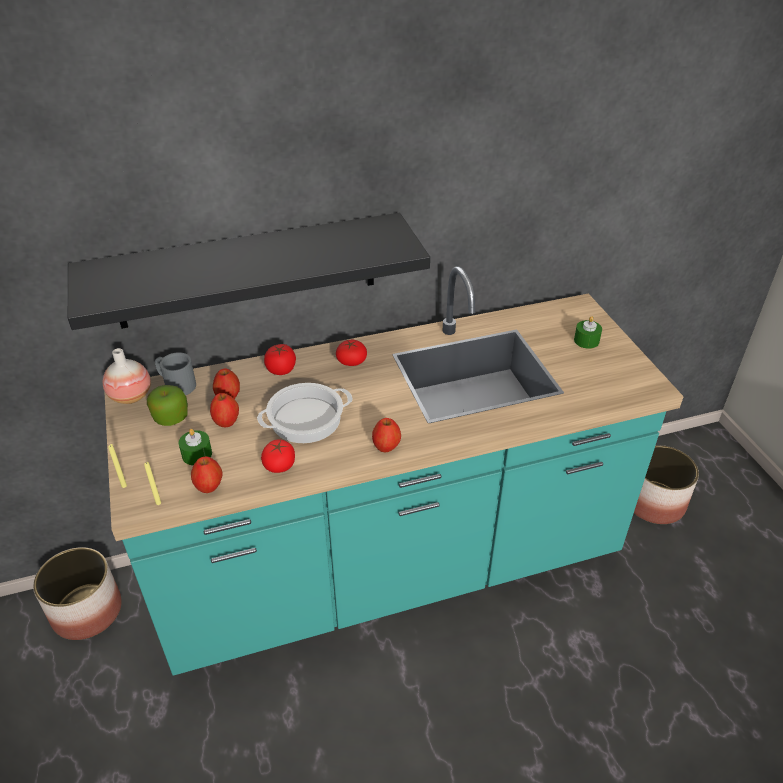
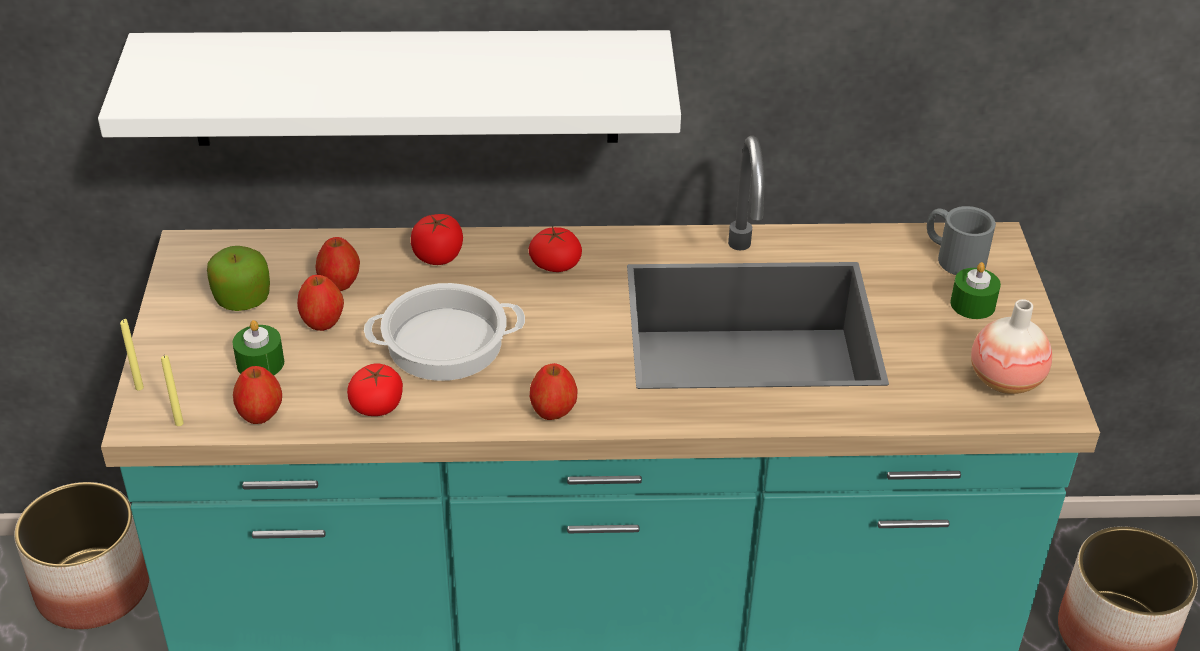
camera: 15 degrees right, 0 degrees up
black shelf [68,213,430,330] -> white shelf [98,30,681,146]
vase [102,348,151,404] -> vase moved to [971,299,1052,394]
grey mug [155,352,196,395] -> grey mug moved to [927,206,996,275]

